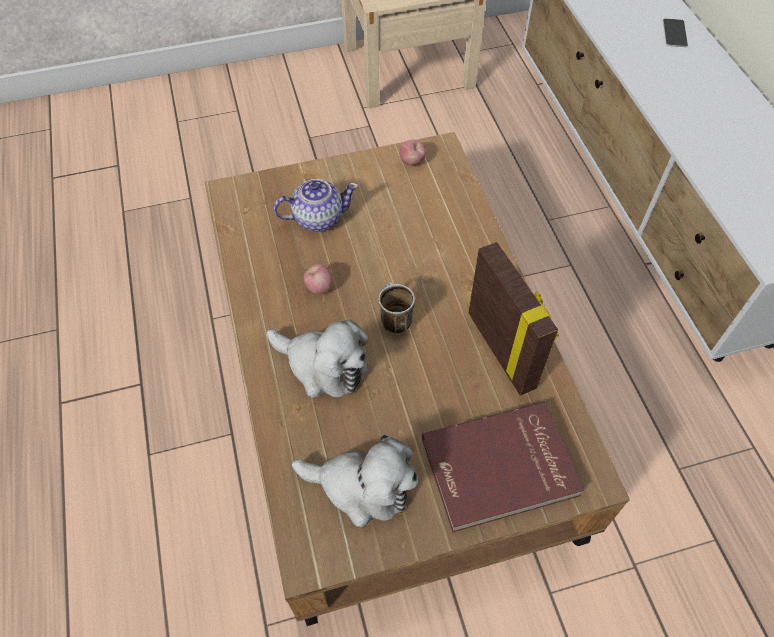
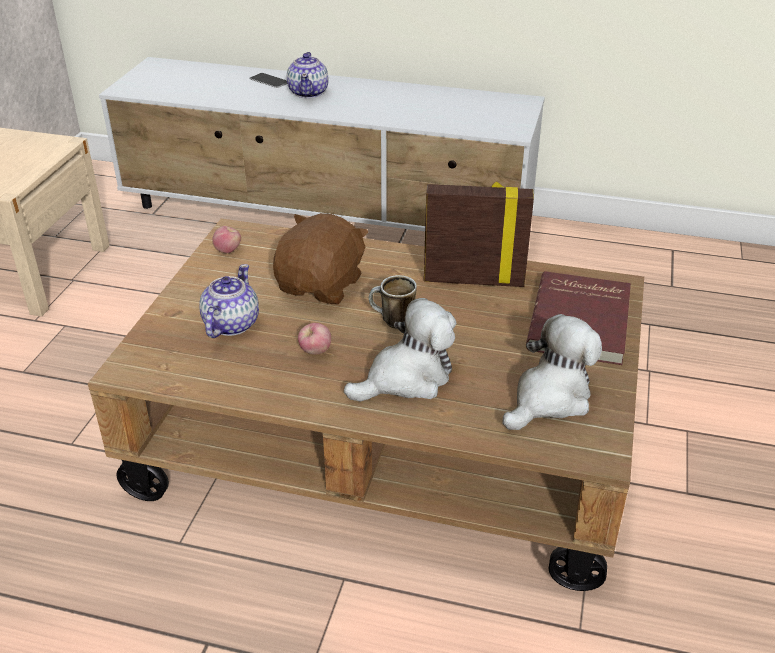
camera: 60 degrees left, 20 degrees down
none -> brown plush toy [273,213,369,304]
none -> teapot [287,52,329,98]

